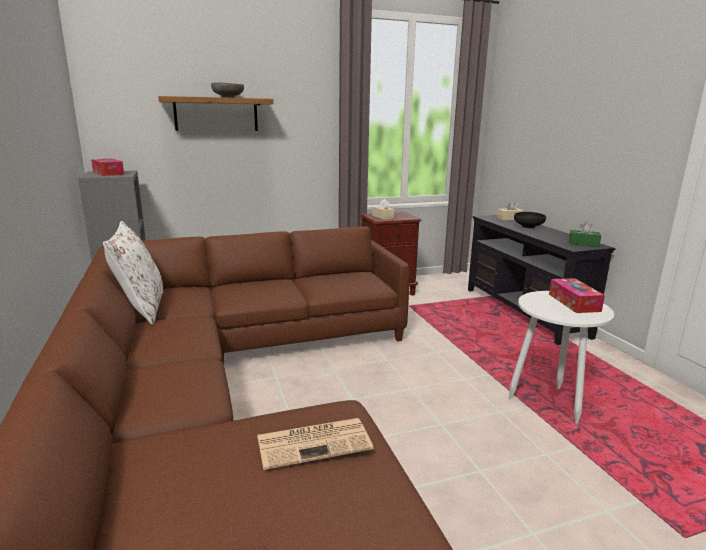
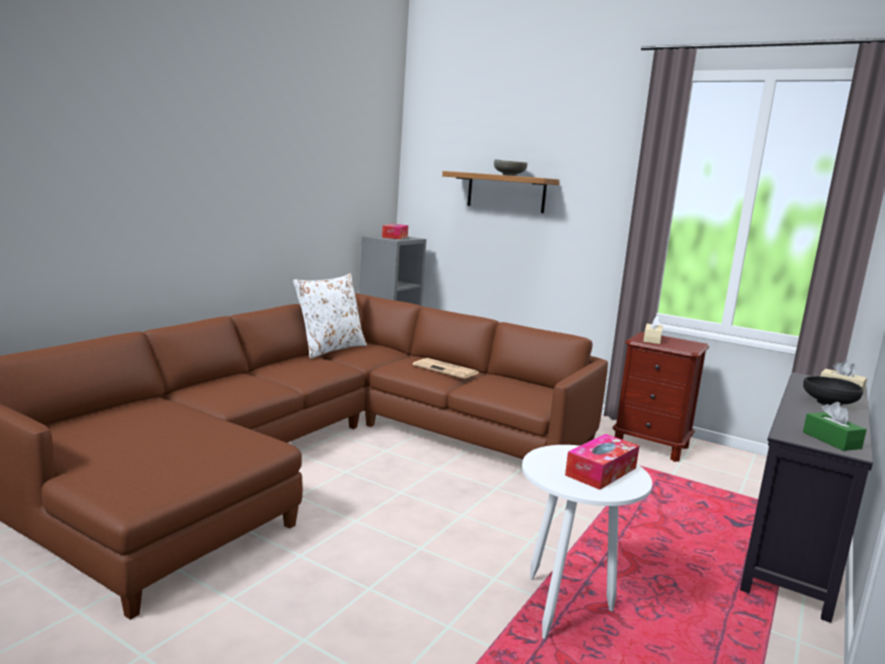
camera: 50 degrees right, 5 degrees down
newspaper [257,418,373,470] -> newspaper moved to [413,358,478,379]

